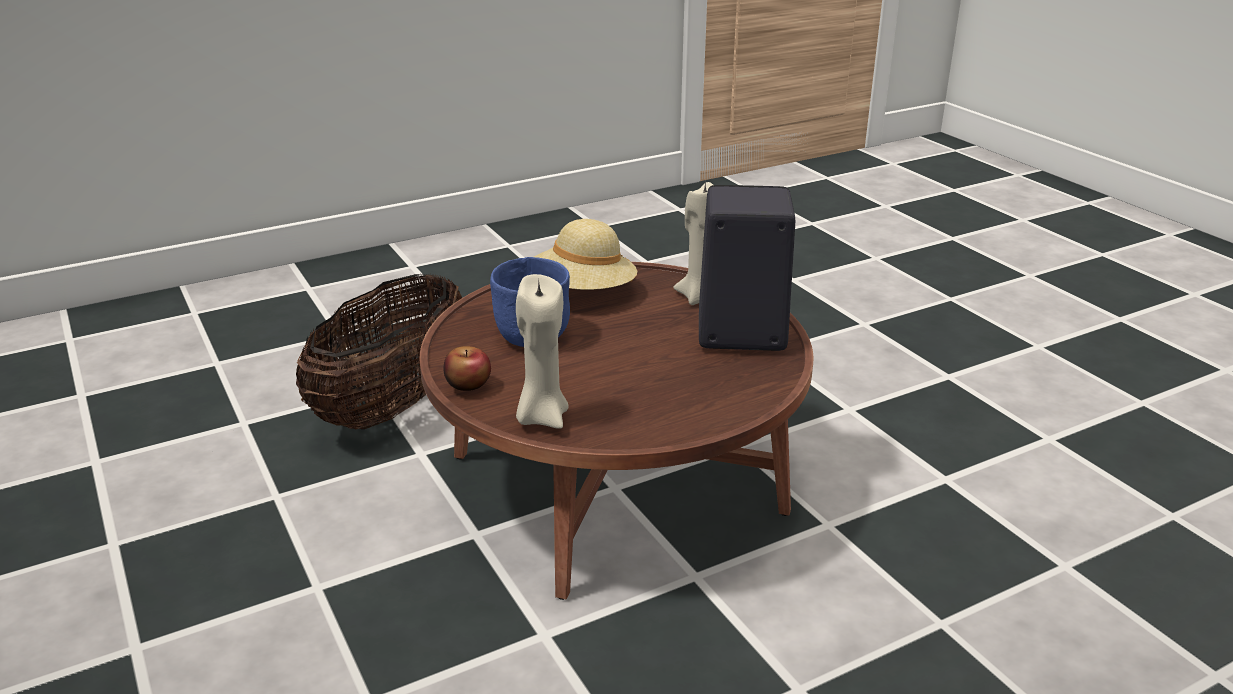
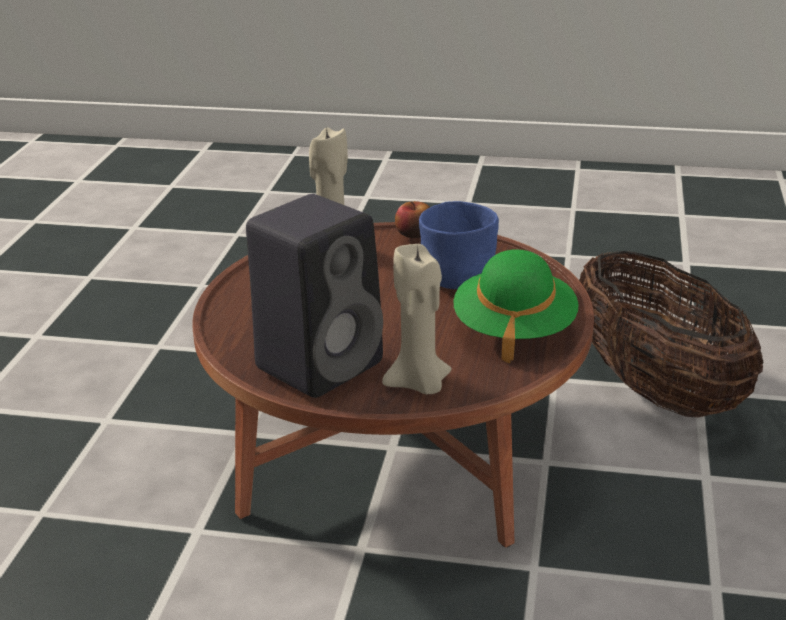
camera: 130 degrees right, 0 degrees up
beige hat [534,219,637,290] -> green hat [453,249,579,363]

